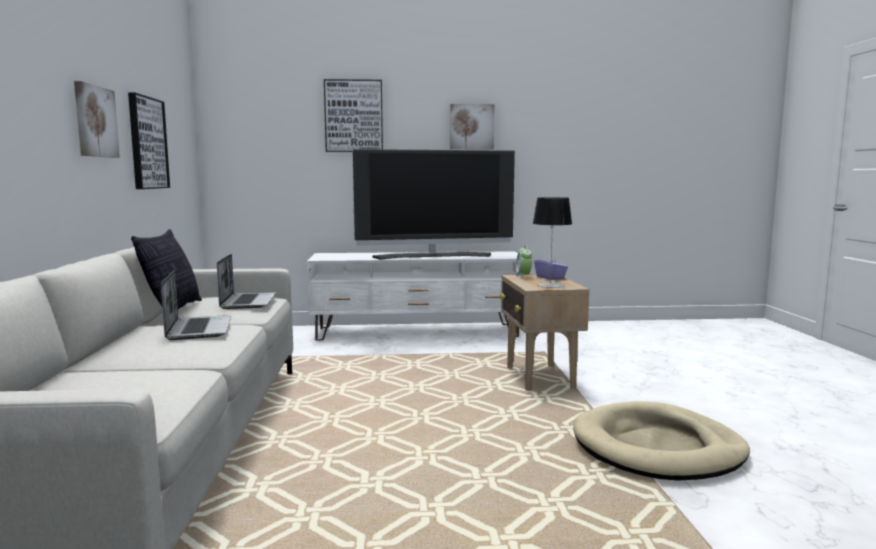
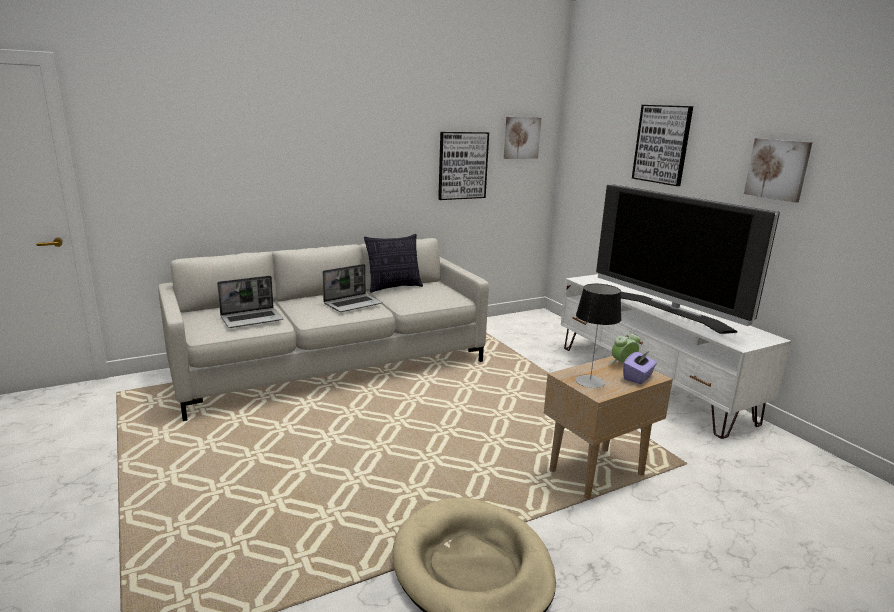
camera: 65 degrees right, 10 degrees up
picture [74,81,120,158] -> picture moved to [504,117,541,159]
laptop [217,254,276,309] -> laptop moved to [217,276,283,328]

